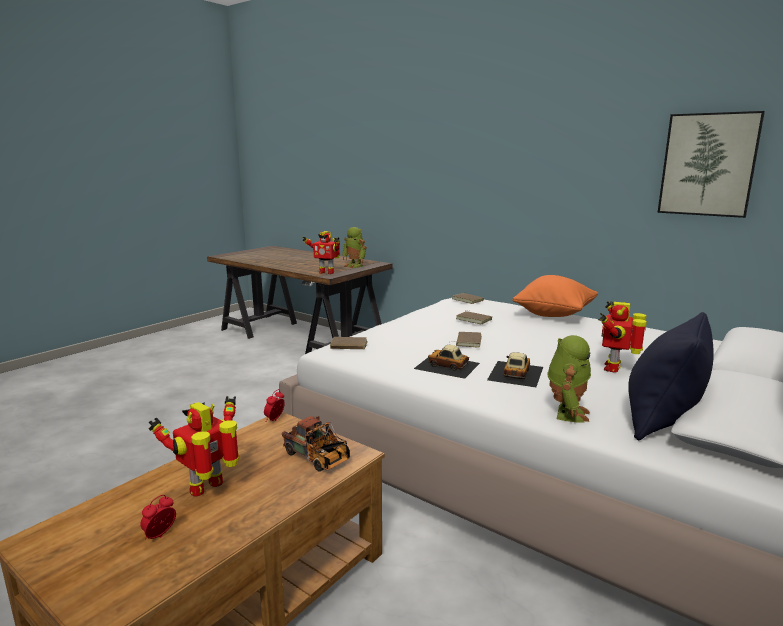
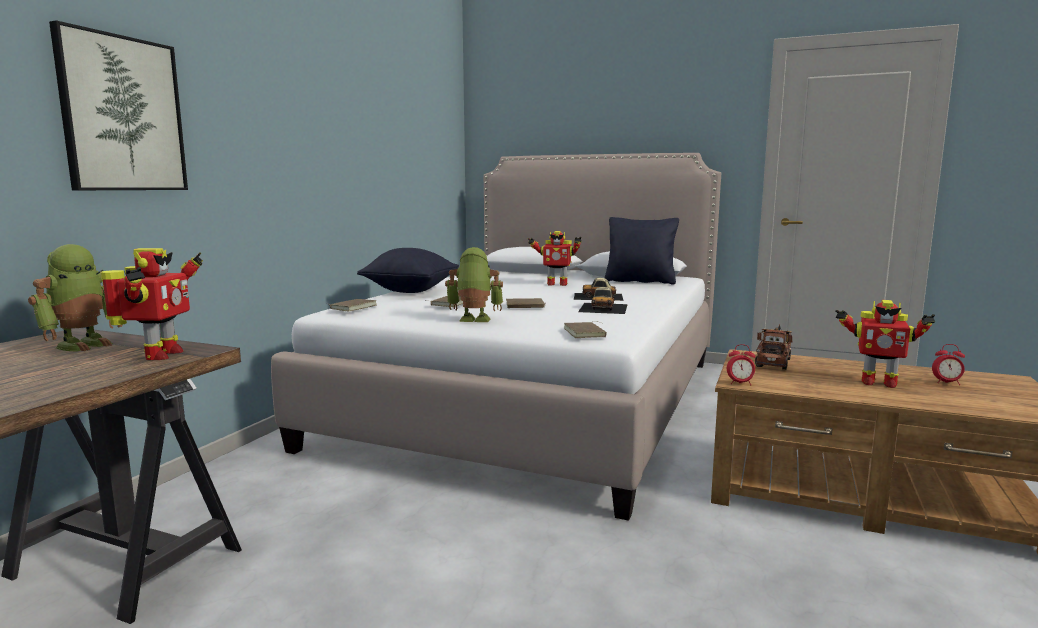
camera: 105 degrees left, 5 degrees down
orange pillow [512,275,598,317] -> black pillow [357,248,459,293]
toy robot [547,335,591,423] -> toy robot moved to [445,247,503,322]
picture [658,111,765,218] -> picture moved to [49,20,188,190]

